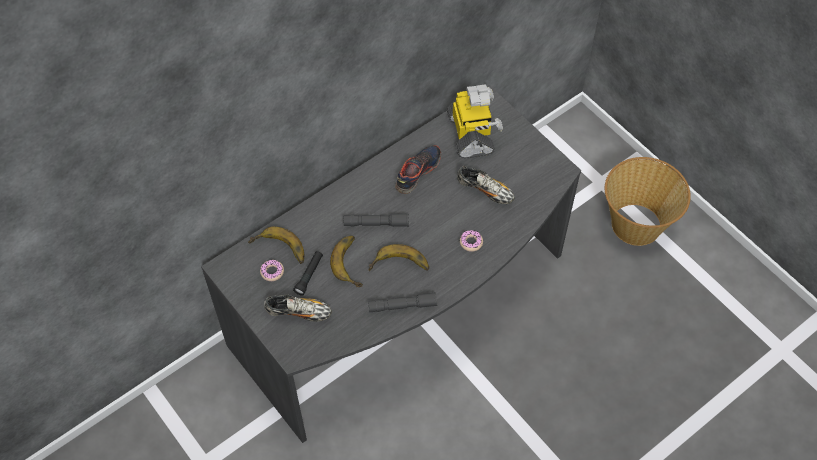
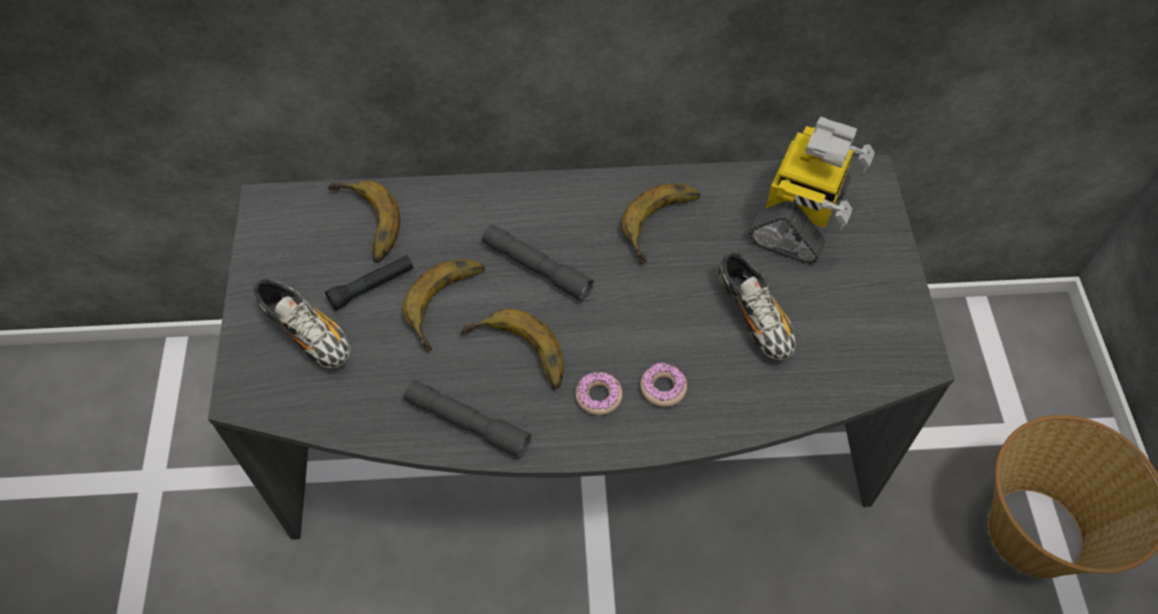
camera: 35 degrees right, 0 degrees up
donut [260,260,284,281] -> donut moved to [575,372,623,415]
shoe [395,145,441,194] -> banana [621,183,700,264]

